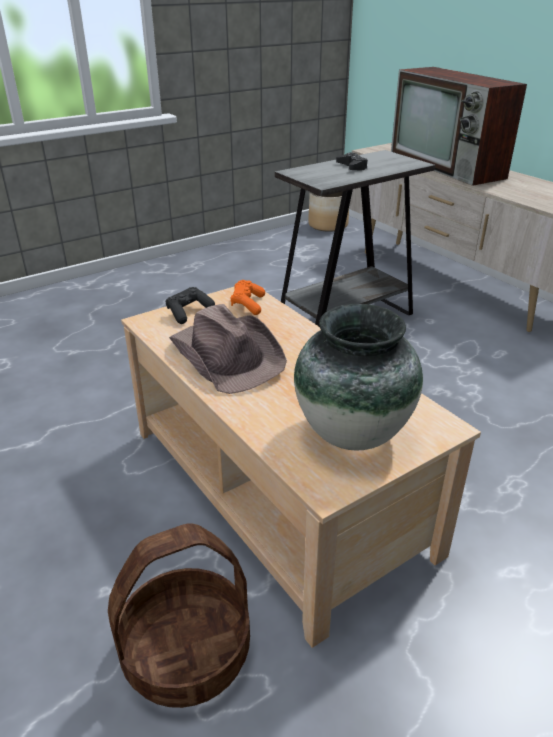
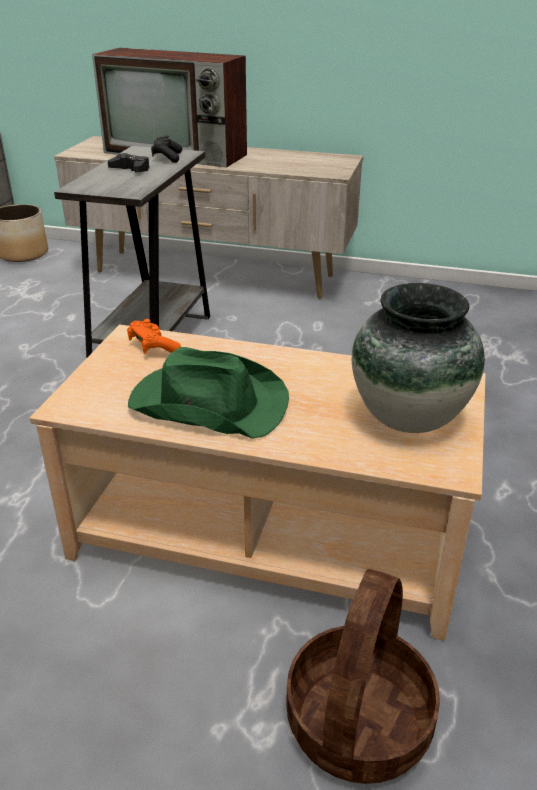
camera: 40 degrees left, 0 degrees up
black game controller [166,287,215,324] -> black game controller moved to [151,135,182,163]
brown hat [169,304,287,394] -> green hat [128,347,289,439]

